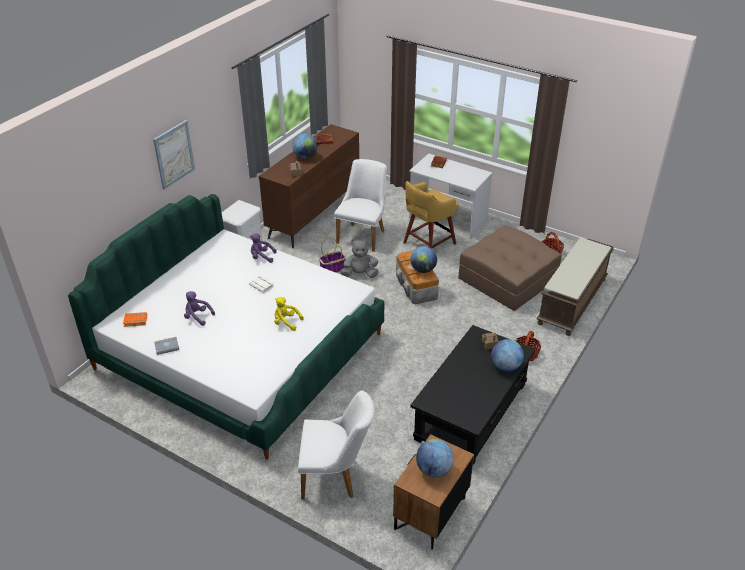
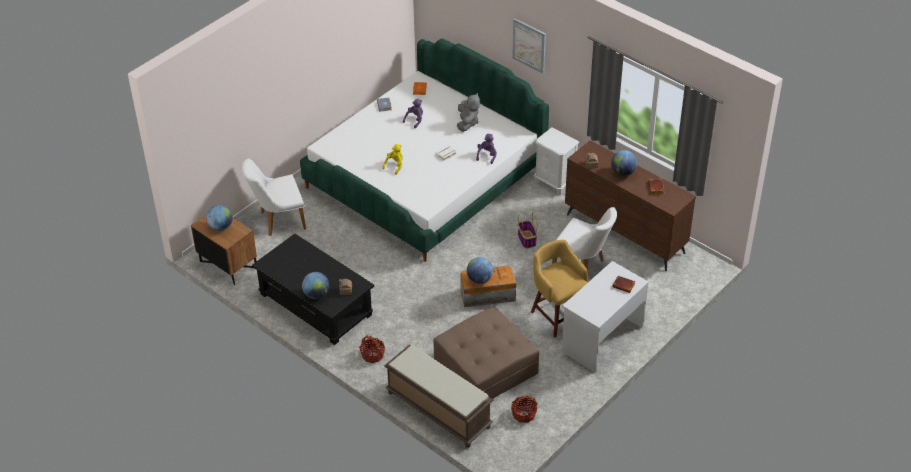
camera: 100 degrees right, 5 degrees up
white chair [298,391,374,499] -> white chair turned 60 degrees clockwise [242,159,306,236]
grey plush toy [340,240,379,278] -> grey plush toy moved to [457,93,480,132]

